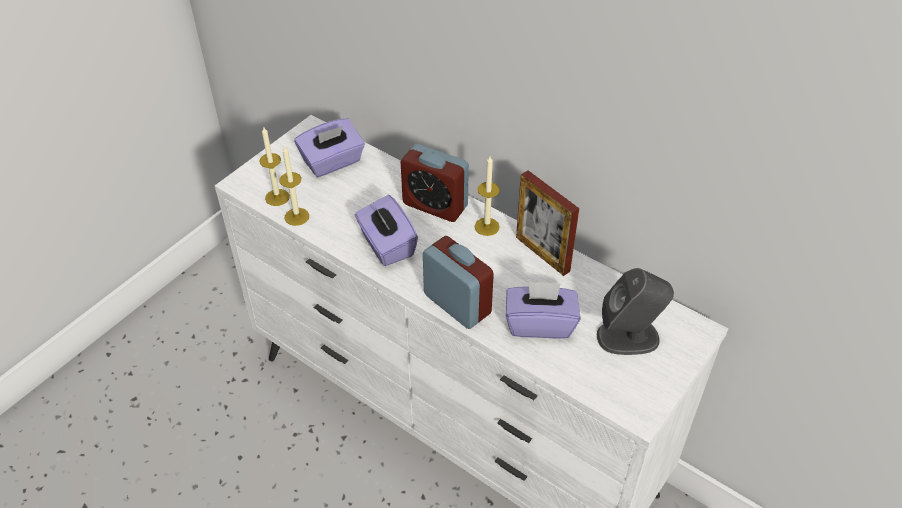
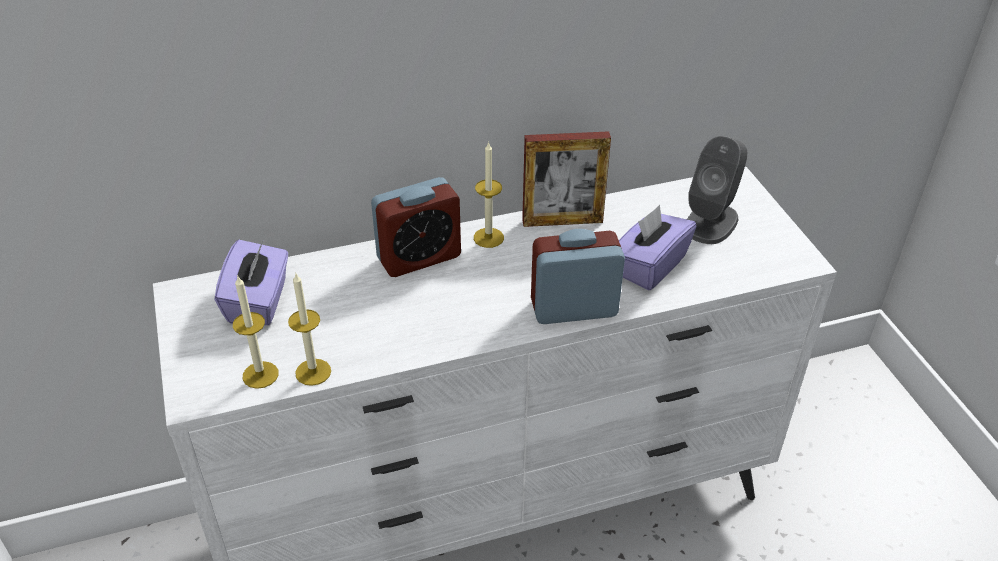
camera: 55 degrees left, 5 degrees down
purple tissue box [355,195,418,266] -> none

